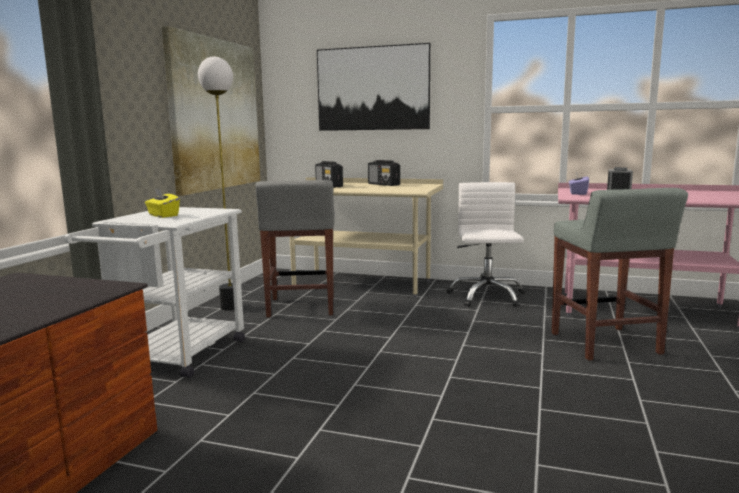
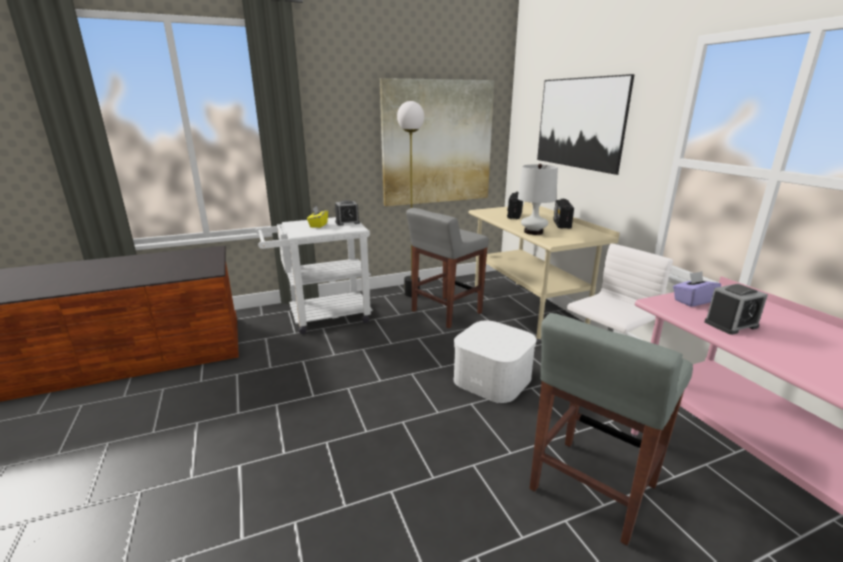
camera: 50 degrees right, 10 degrees up
none -> alarm clock [335,200,360,226]
none -> white storage box [453,321,537,403]
none -> white table lamp [518,164,558,235]

